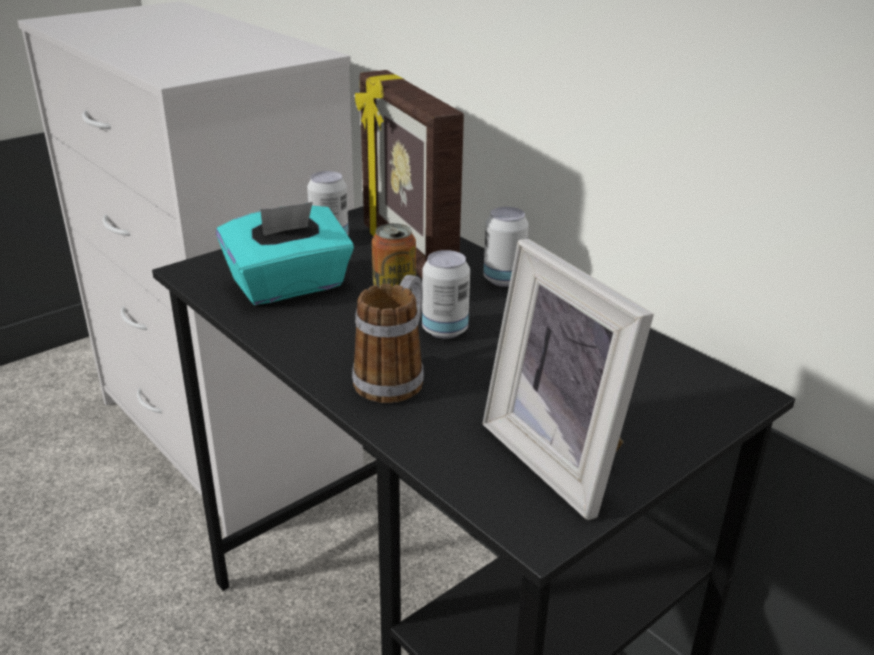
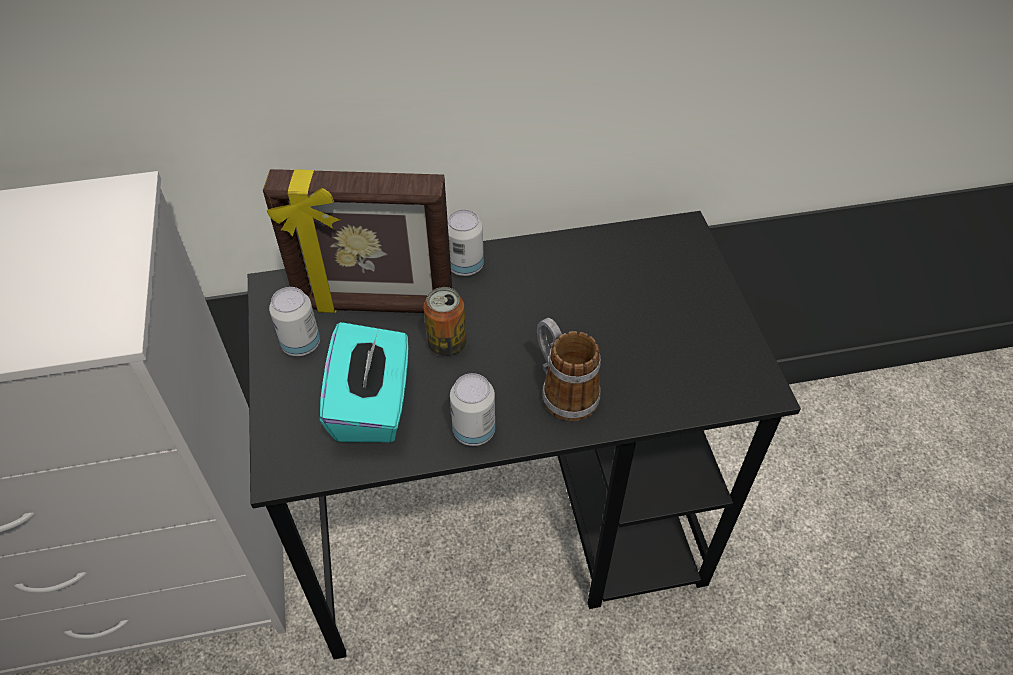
camera: 60 degrees left, 20 degrees up
can [422,250,470,339] -> can moved to [450,373,495,446]
picture frame [482,239,654,520] -> none

